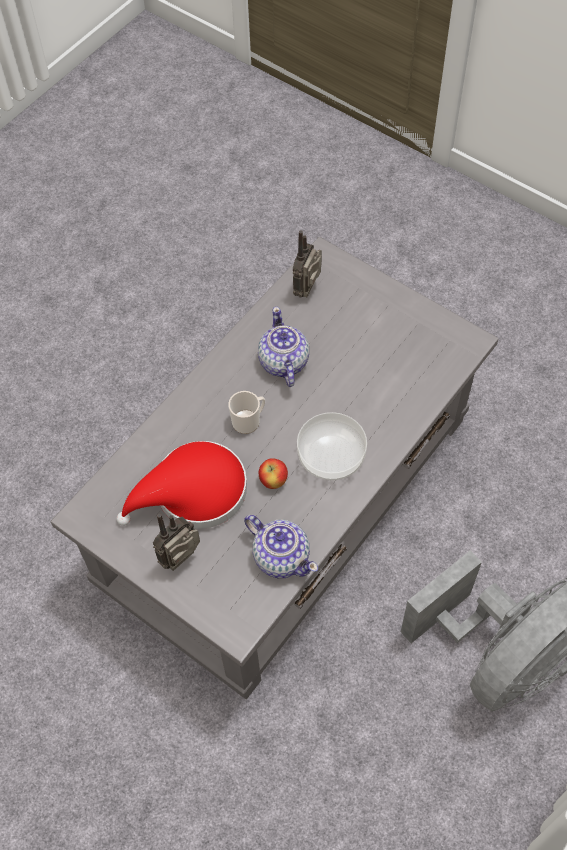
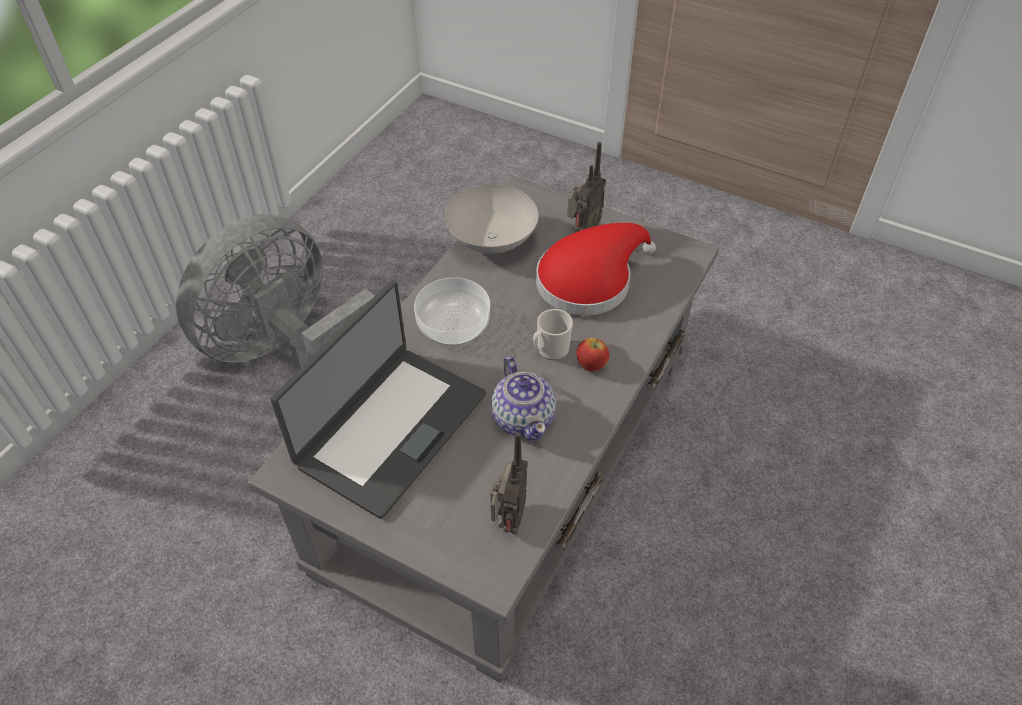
camera: 170 degrees right, 10 degrees down
teapot [244,515,318,578] -> white bowl [445,185,539,254]
apple [259,458,288,489] -> apple moved to [576,338,609,371]
none -> laptop [270,280,486,519]

